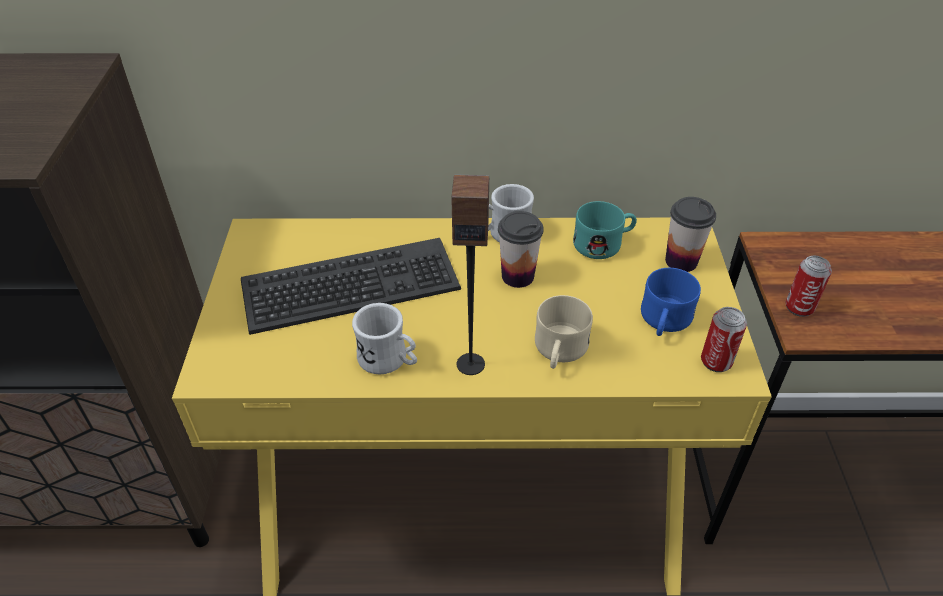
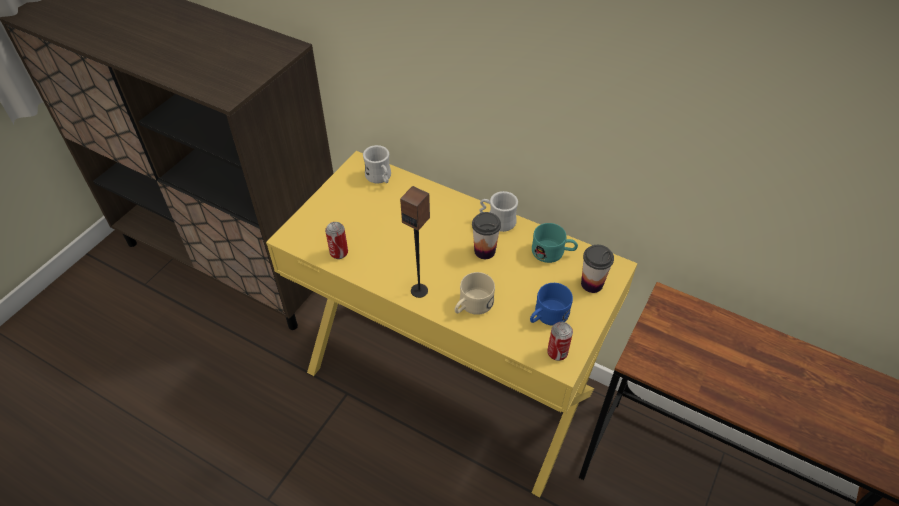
camera: 30 degrees right, 5 degrees up
keyboard [241,238,461,335] -> none
white mug [352,303,417,374] -> white mug moved to [363,145,391,184]
can [785,255,832,317] -> can moved to [325,222,348,259]

